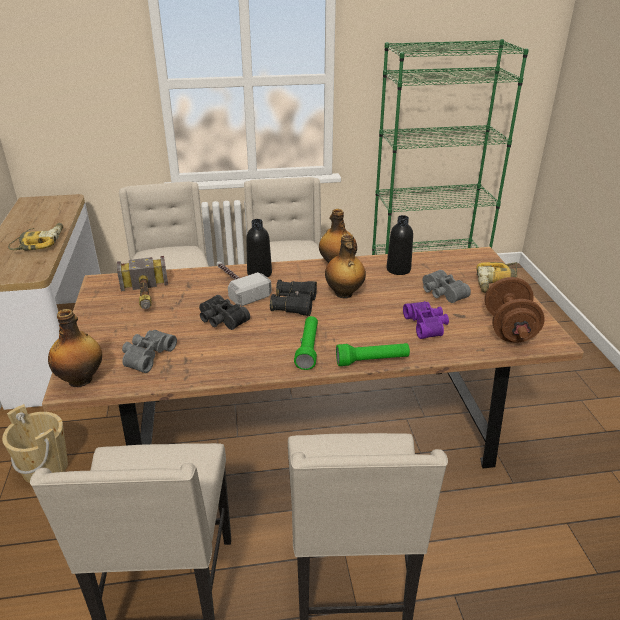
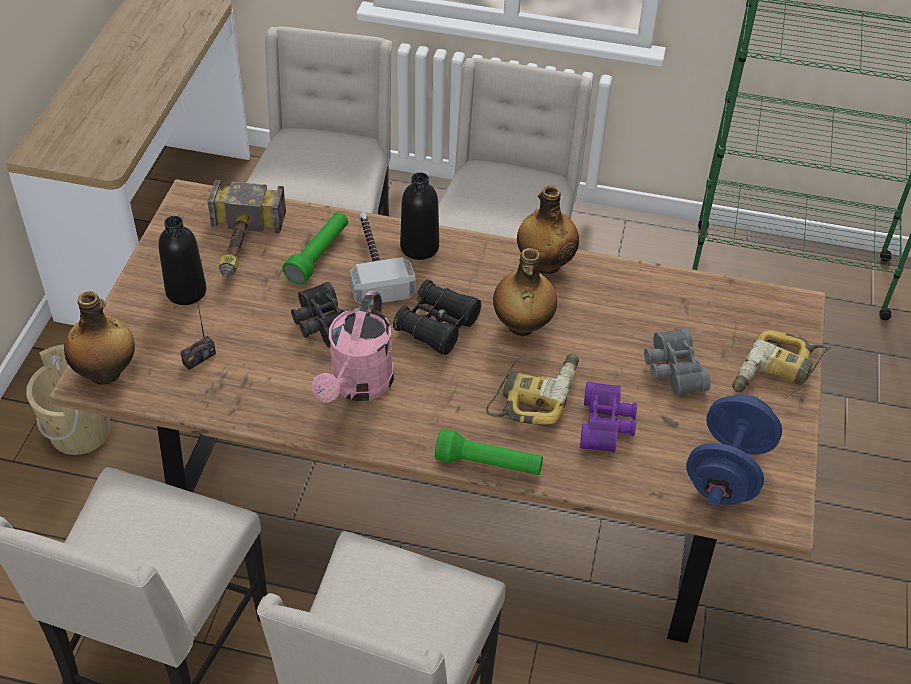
camera: 20 degrees right, 15 degrees up
power drill [8,223,63,250] -> power drill moved to [486,353,579,425]
grey binoculars [122,330,177,373] -> radio [180,289,216,370]
green flashlight [294,316,318,370] -> green flashlight moved to [282,212,348,285]
black bottle [387,215,413,275] -> black bottle moved to [158,216,206,305]
brown dumbbell [485,277,545,343] -> blue dumbbell [686,395,782,505]
none -> pink watering can [312,291,394,402]

